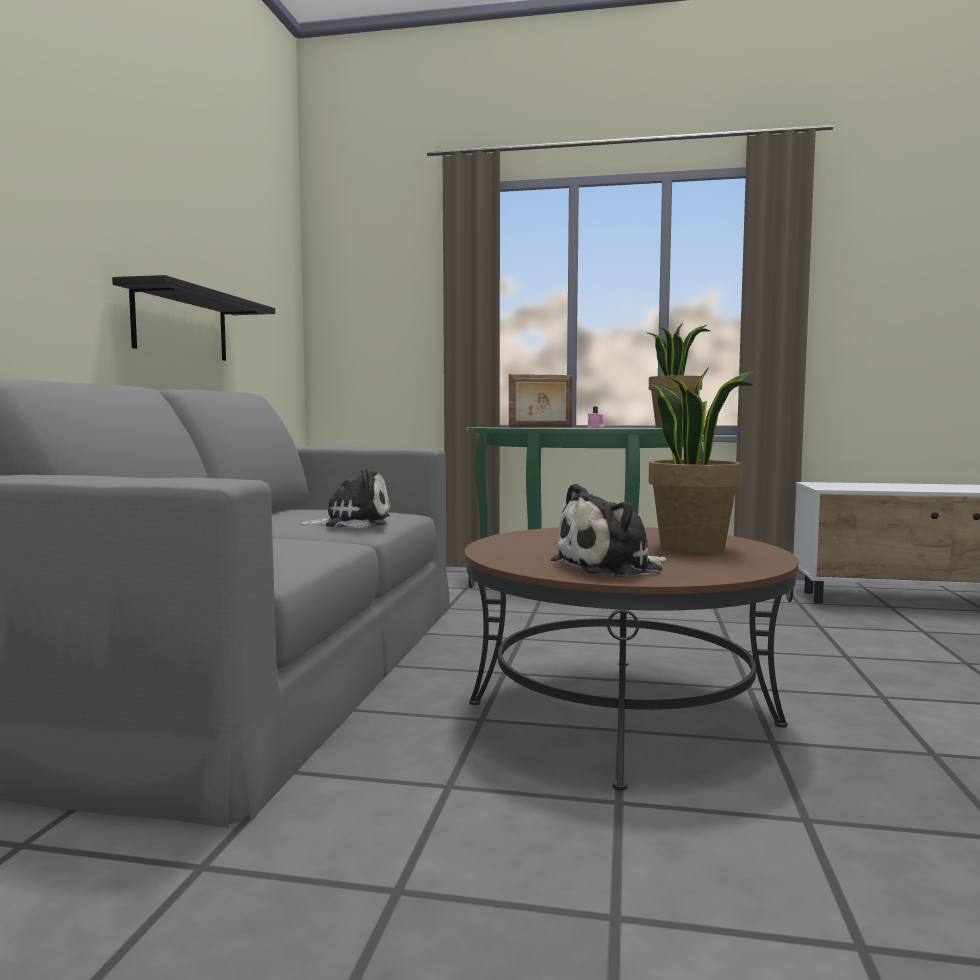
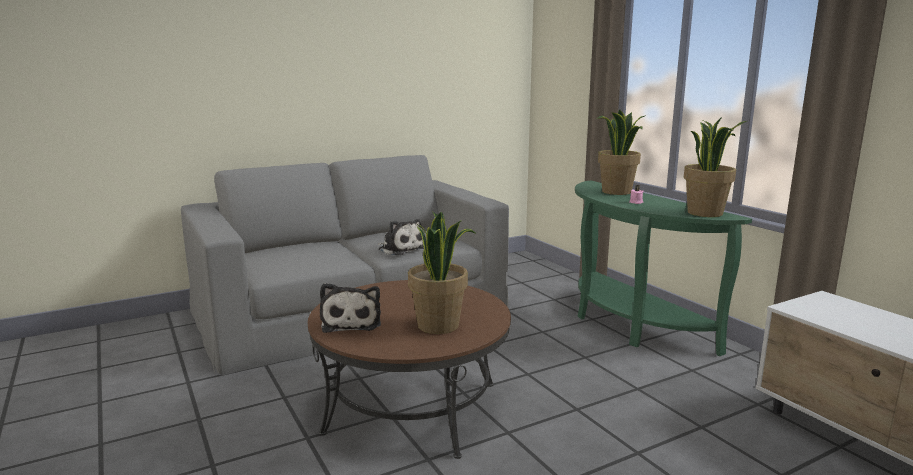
camera: 50 degrees right, 10 degrees up
black shelf [112,275,275,361] -> none
picture frame [509,374,572,428] -> potted plant [597,109,644,195]
plush toy [551,483,667,577] -> plush toy turned 120 degrees counterclockwise [320,283,381,333]

